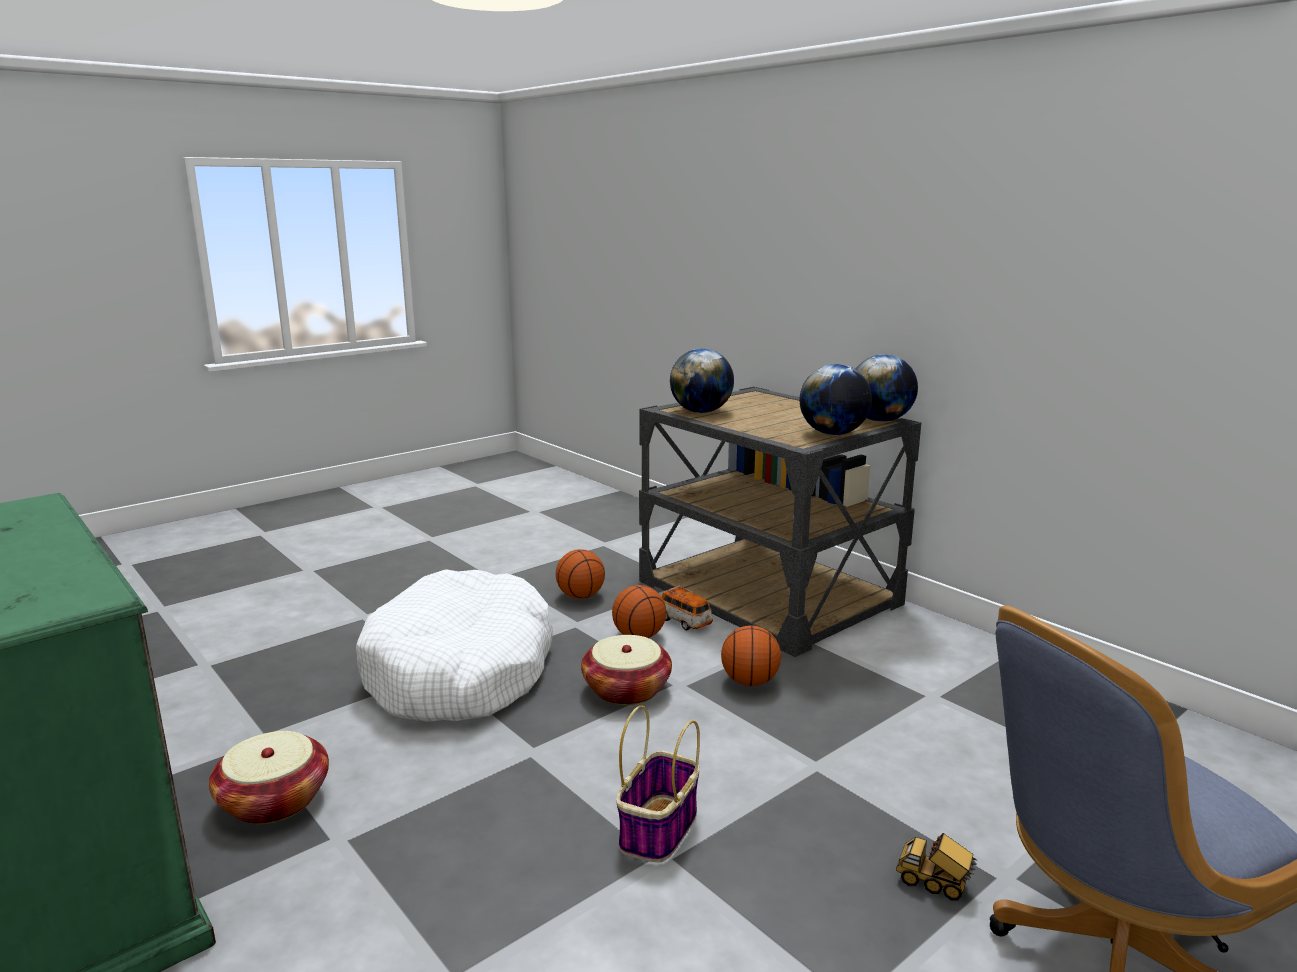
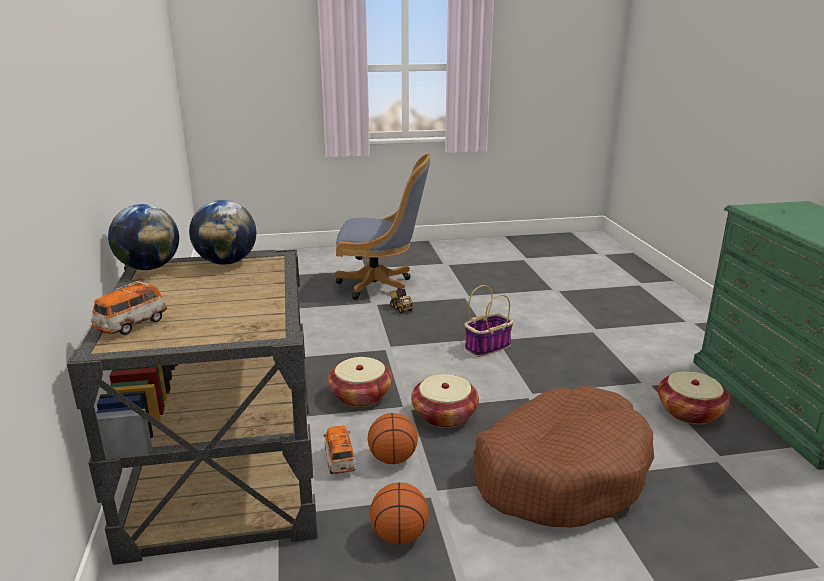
camera: 150 degrees left, 5 degrees up
white dog bed [356,569,553,722] -> brown dog bed [473,386,654,527]
globe [670,348,734,413] -> none
basketball [721,625,781,686] -> basket [328,357,393,407]
none -> toy car [91,280,167,335]

